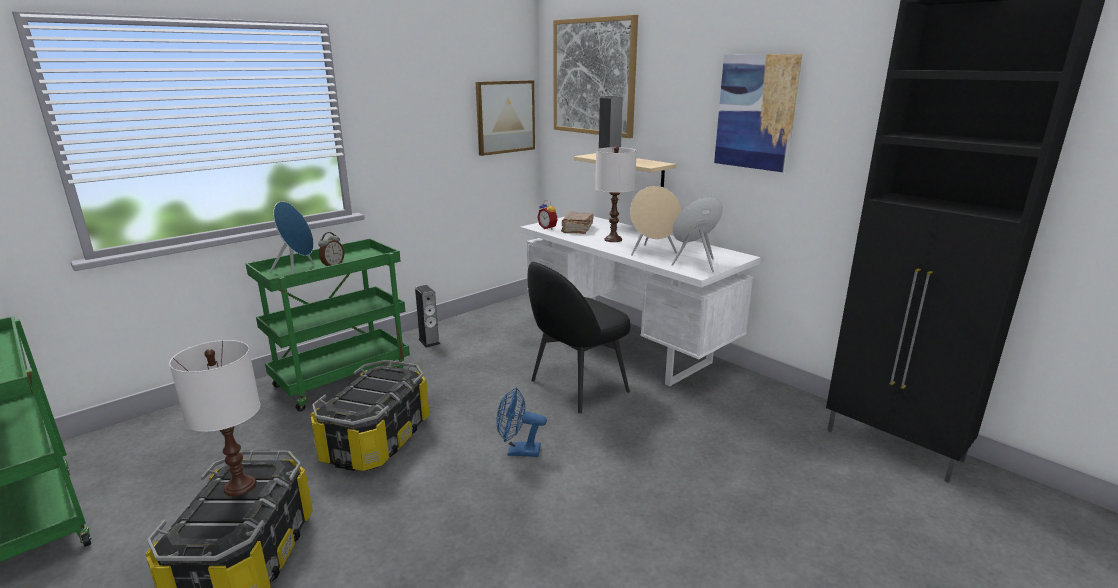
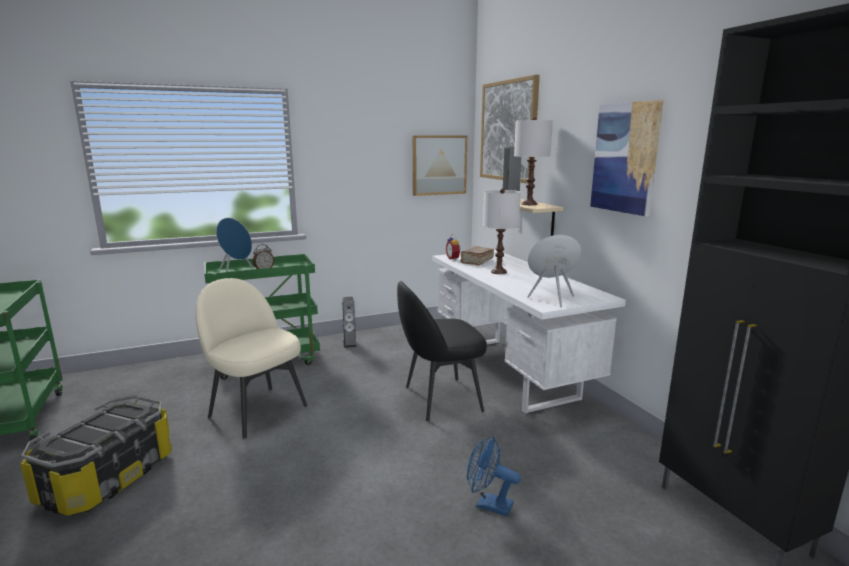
camera: 20 degrees right, 5 degrees down
white table lamp [169,340,260,496] -> white table lamp moved to [514,117,553,205]
storage box [310,360,430,471] -> beige chair [196,278,308,439]
blue fan [496,387,547,457] -> blue fan moved to [467,436,521,517]
beige speaker [630,186,681,256] -> none

